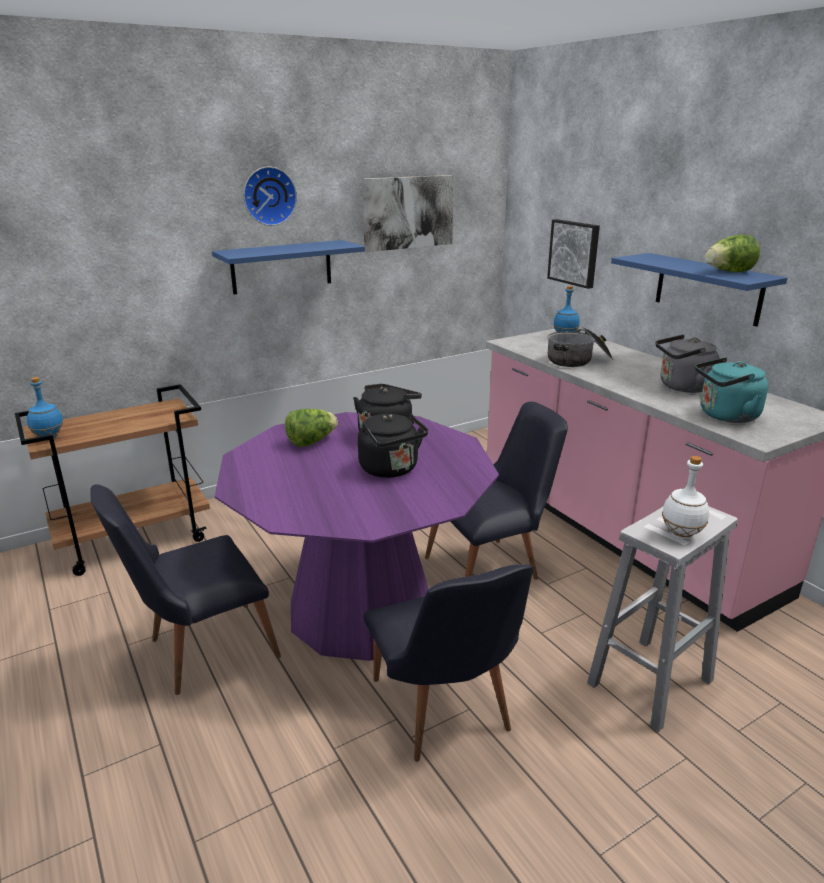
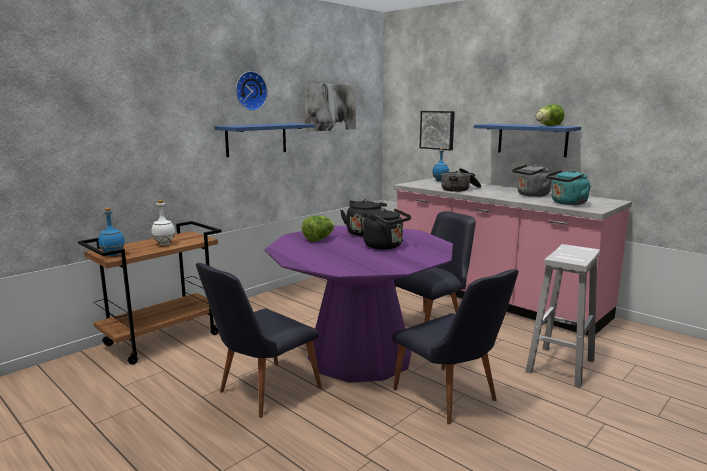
camera: 15 degrees left, 10 degrees down
white bottle [662,456,709,539] -> white bottle moved to [151,200,175,245]

